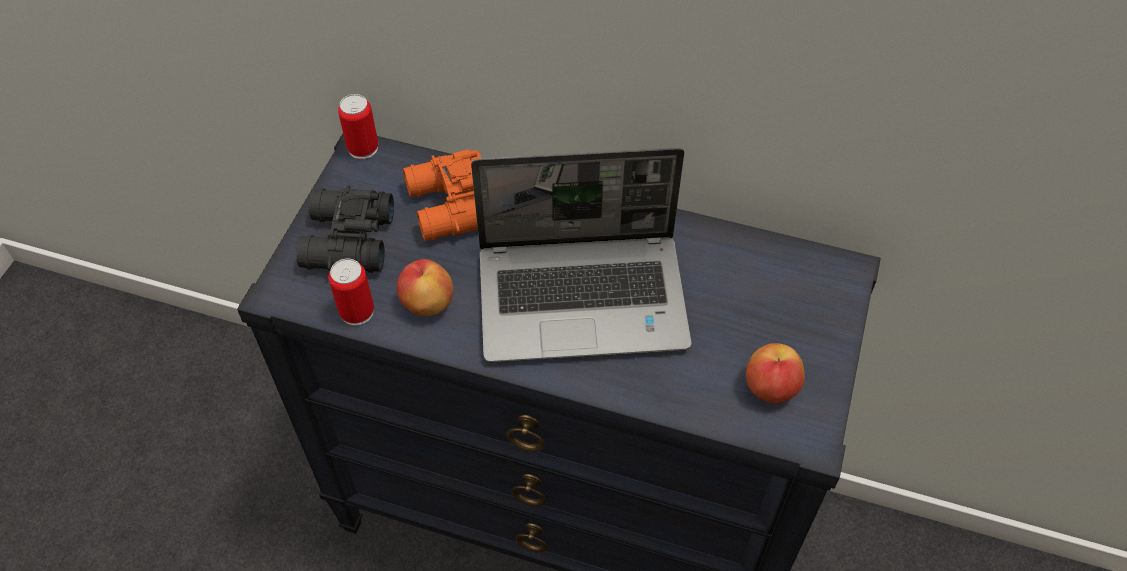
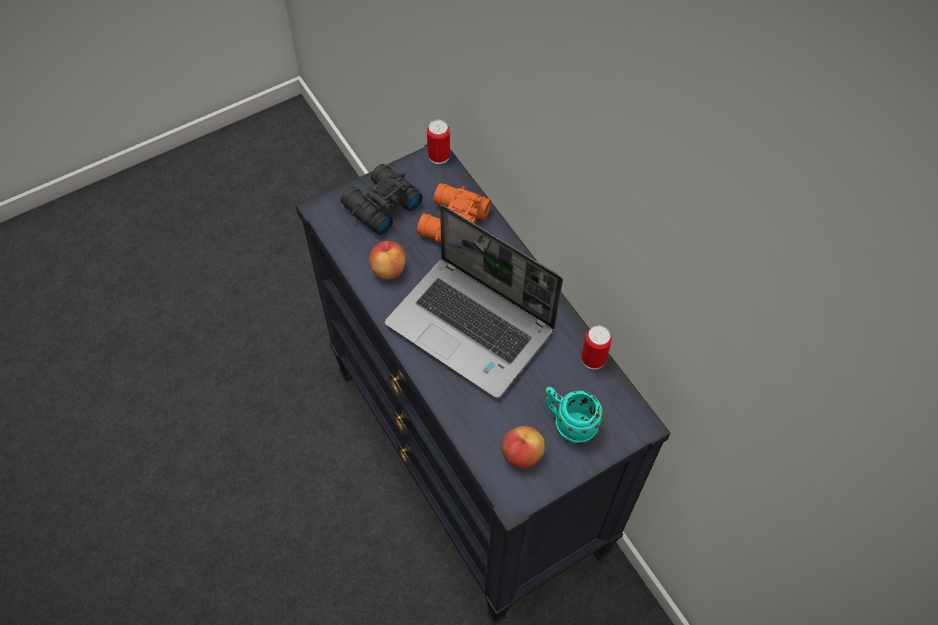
camera: 40 degrees right, 5 degrees up
can [329,258,374,326] -> can moved to [581,326,612,370]
none -> turquoise mug [545,387,604,444]

